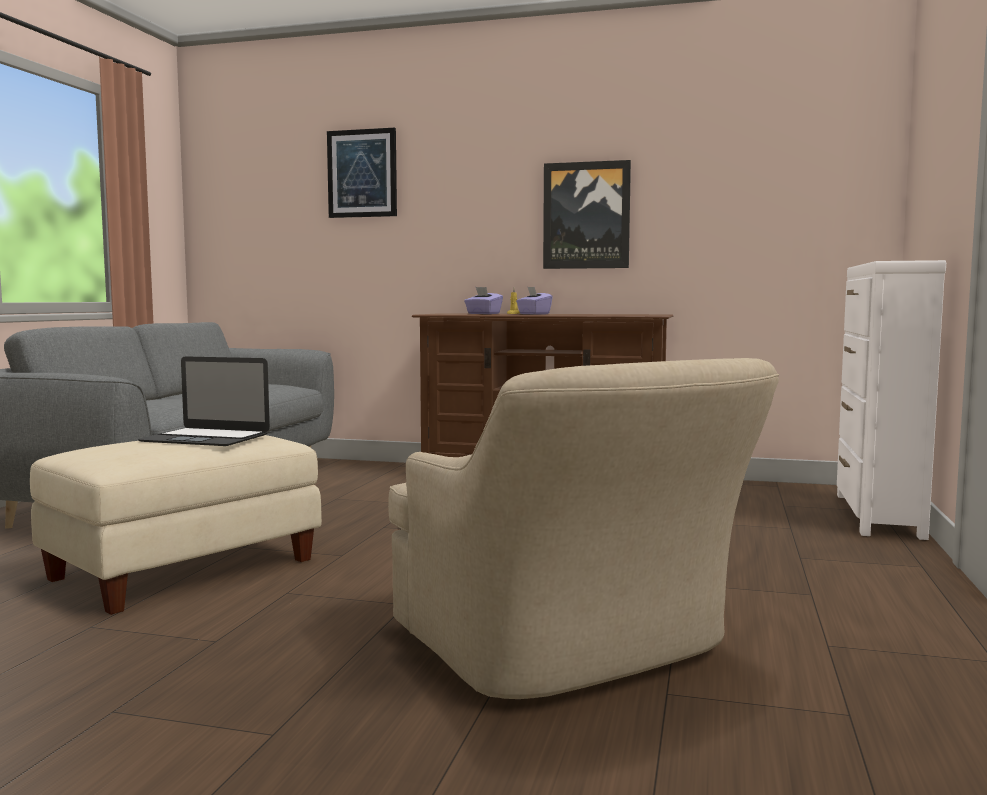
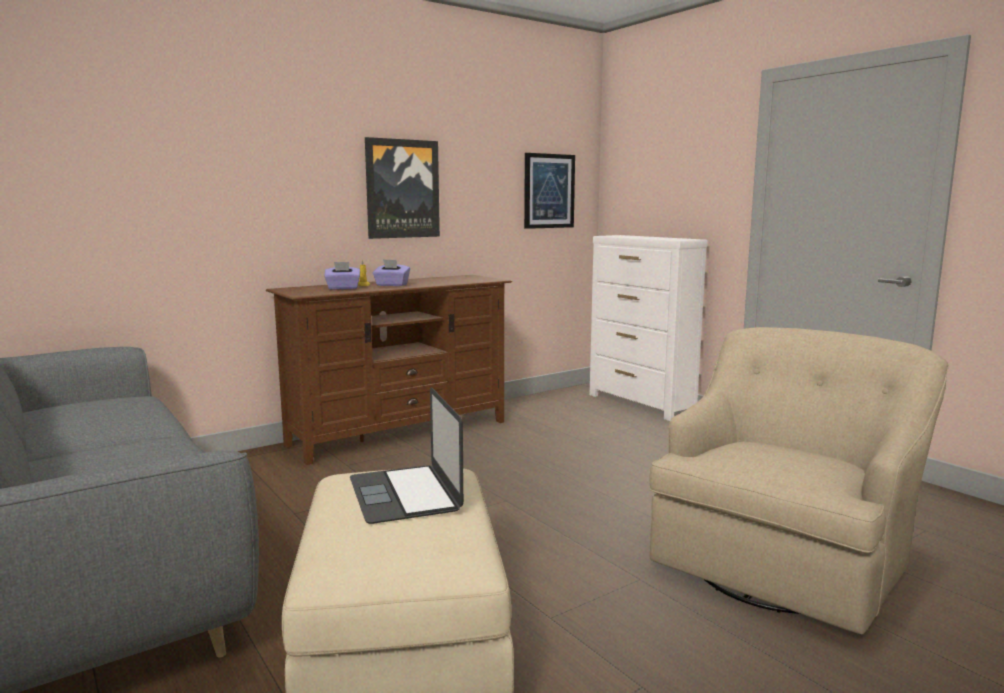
camera: 50 degrees left, 5 degrees up
laptop [138,356,270,446] -> laptop turned 105 degrees clockwise [350,387,464,524]
picture [327,128,397,218] -> picture moved to [524,153,575,229]
beige armchair [388,358,779,699] -> beige armchair turned 60 degrees counterclockwise [649,327,949,635]

